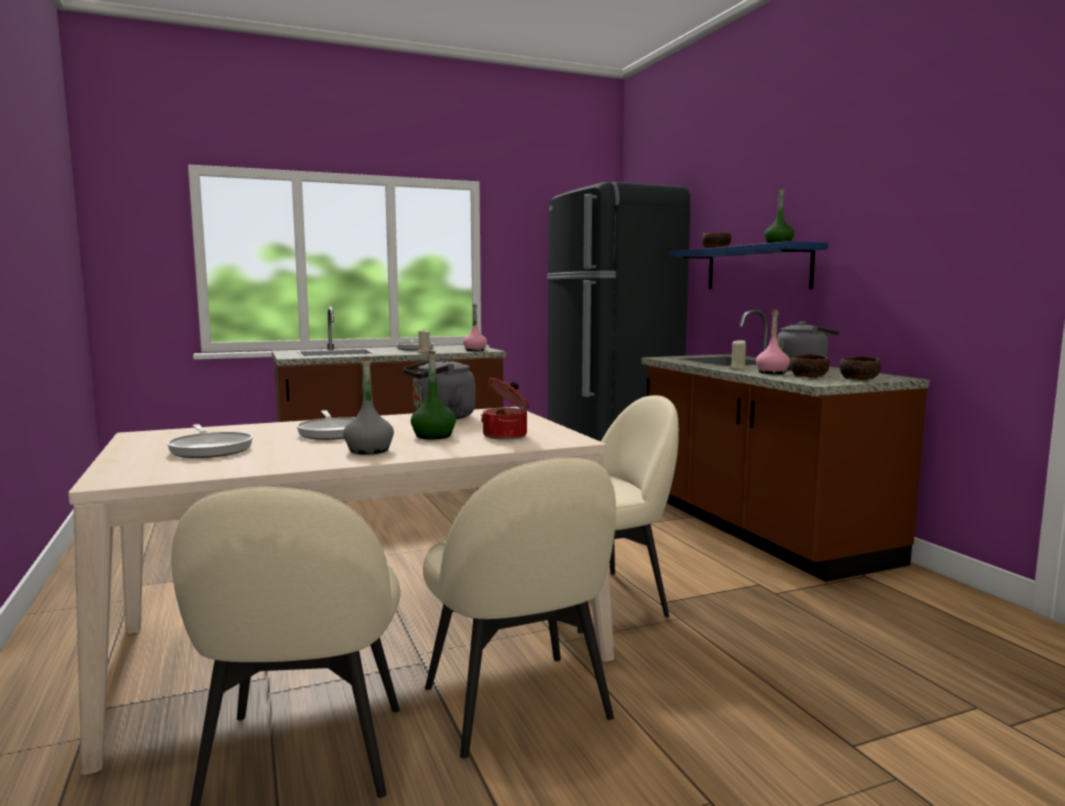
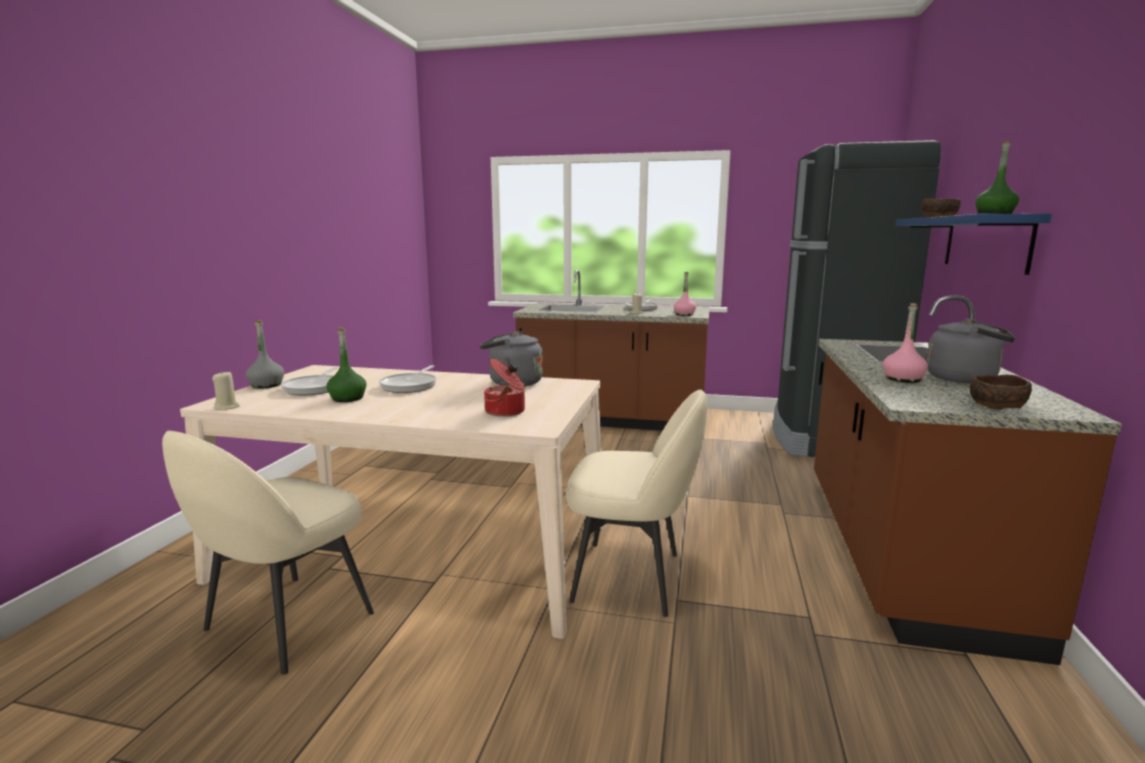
camera: 35 degrees right, 5 degrees up
grey bottle [343,357,394,455] -> grey bottle moved to [246,320,284,389]
green bottle [411,351,456,440] -> green bottle moved to [326,328,367,402]
beige chair [423,458,616,759] -> none
beige candle [729,340,747,369] -> beige candle moved to [212,371,240,410]
brown bowl [790,354,830,378] -> none

